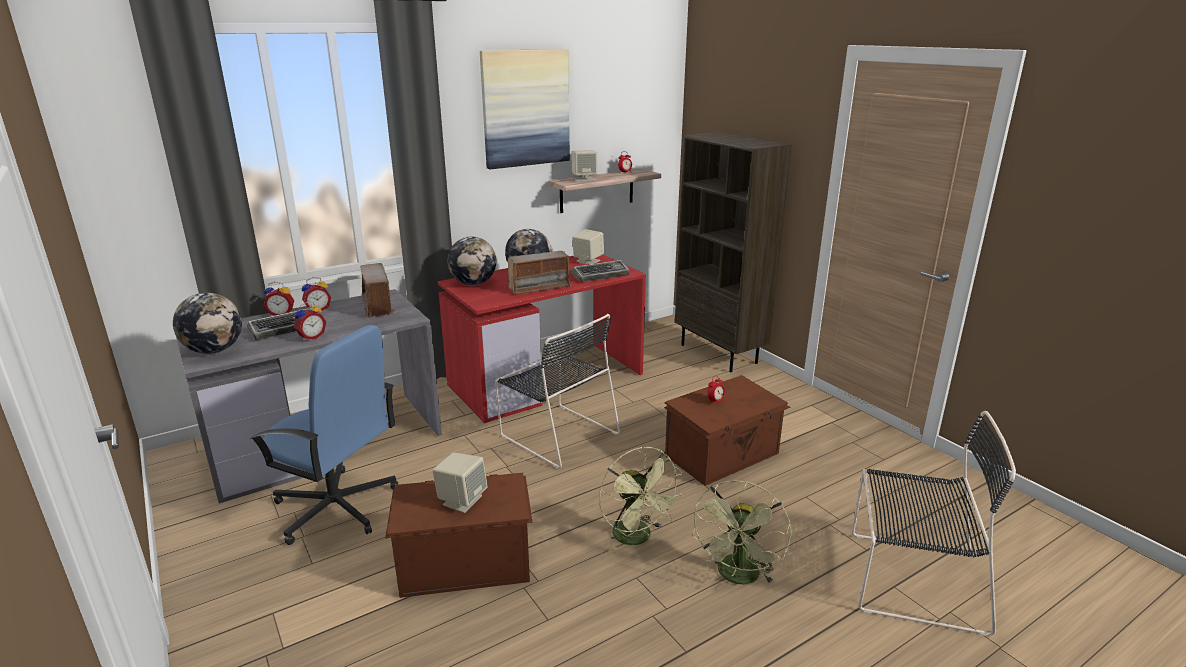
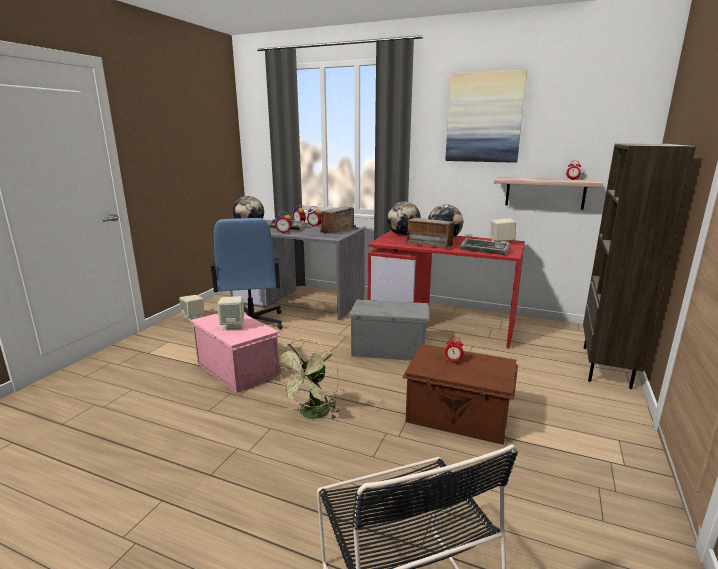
camera: 55 degrees right, 5 degrees down
brown storage box [385,473,533,598] -> pink storage box [190,313,282,393]
black chair [495,314,620,468] -> grey storage box [348,300,430,360]
beige speaker [571,150,598,182] -> beige speaker moved to [180,295,204,320]
green fan [692,480,791,585] -> none

